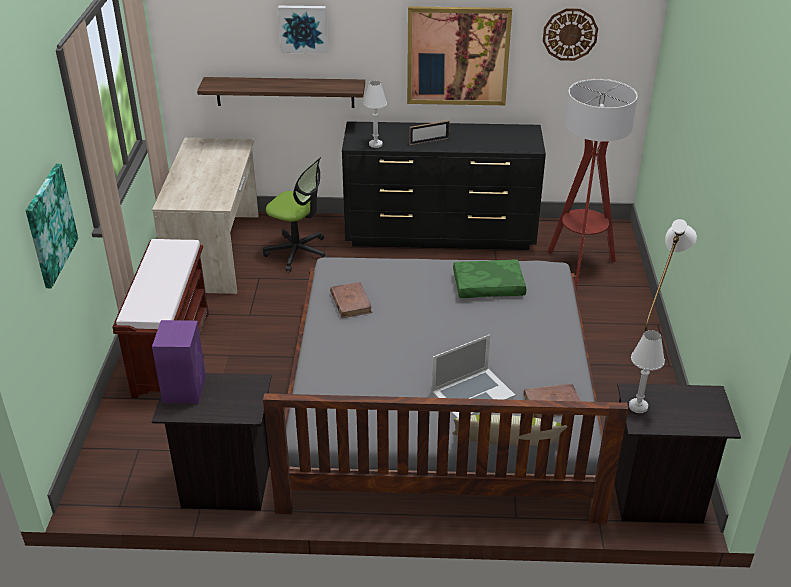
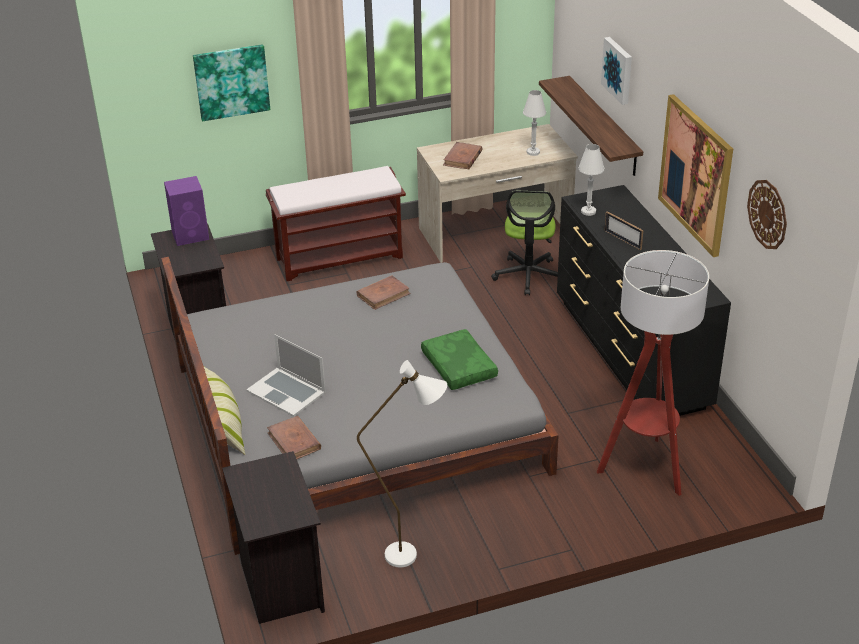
camera: 70 degrees right, 0 degrees up
white table lamp [629,330,665,413] -> white table lamp moved to [523,90,546,156]
none -> brown book [443,142,483,169]

